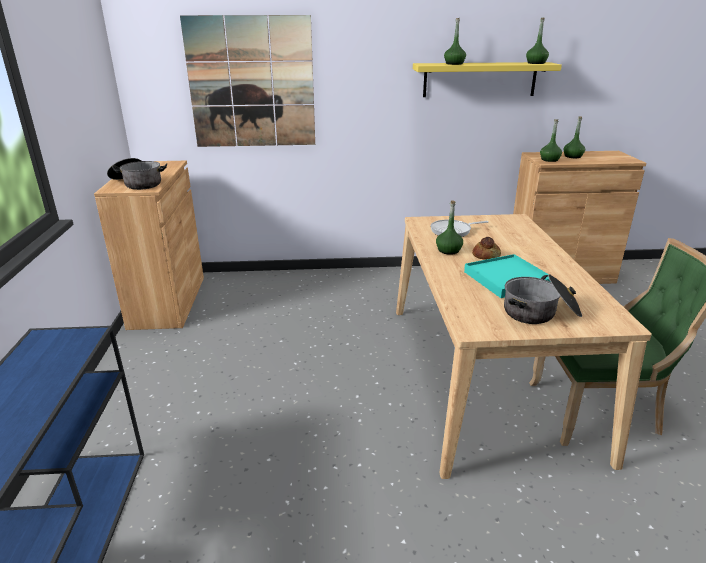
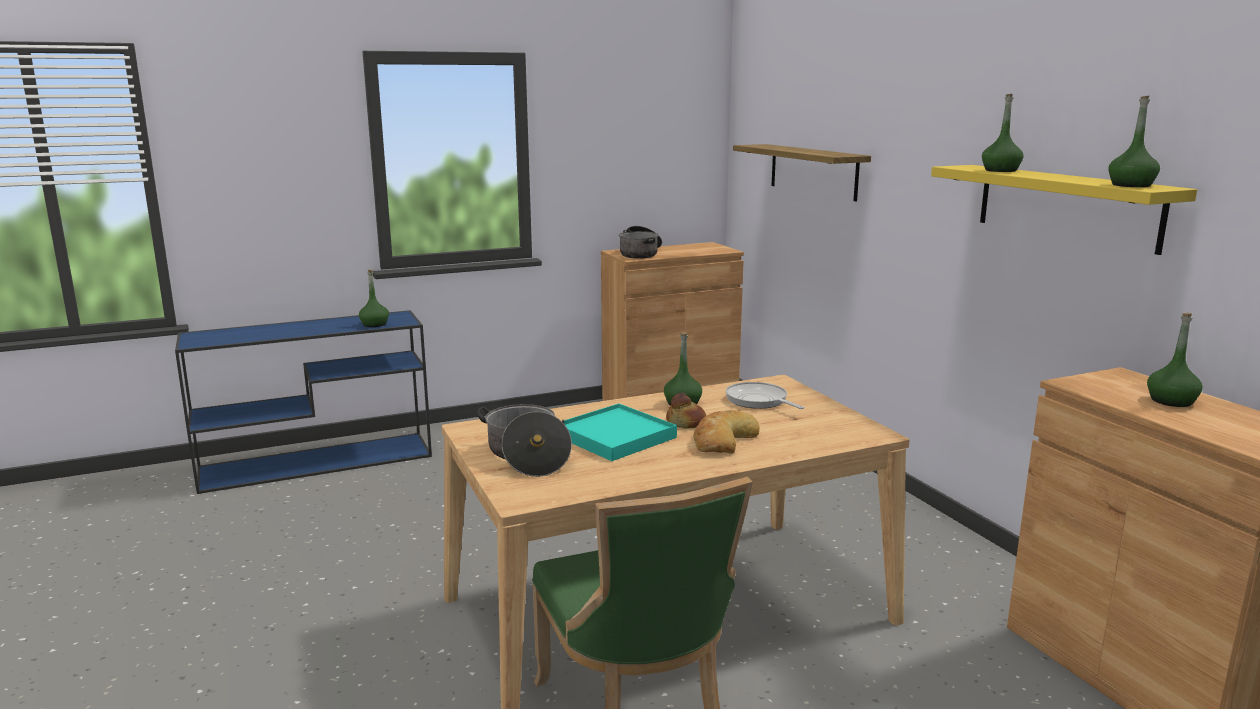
camera: 70 degrees right, 10 degrees down
picture [180,15,315,147] -> shelf [733,144,871,201]
green bottle [540,119,562,162] -> green bottle moved to [359,269,389,327]
none -> bread [694,409,760,454]

